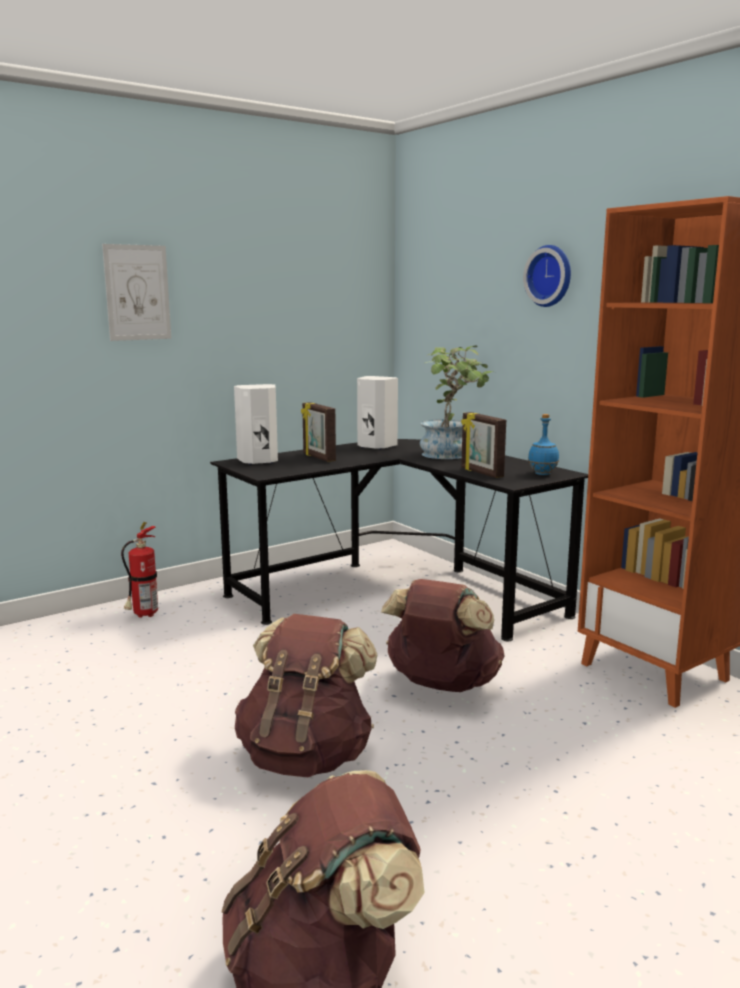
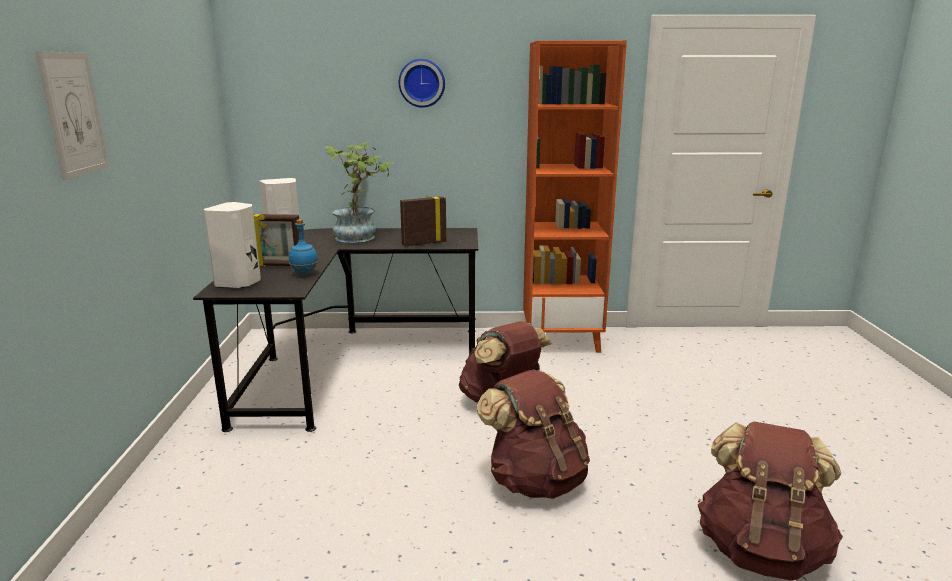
camera: 55 degrees left, 5 degrees up
fire extinguisher [121,522,158,618] -> none
picture frame [461,412,506,478] -> picture frame turned 150 degrees clockwise [400,196,446,246]
blue bottle [528,414,559,475] -> blue bottle moved to [289,219,318,276]

